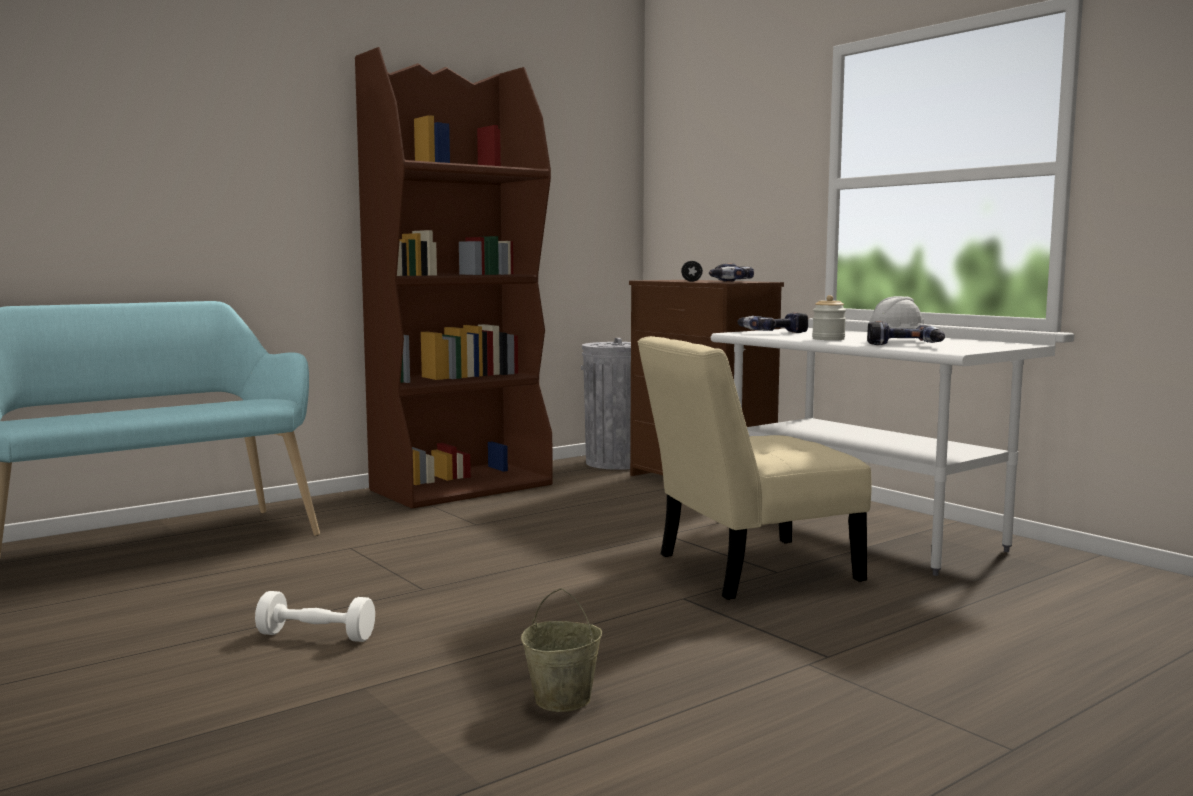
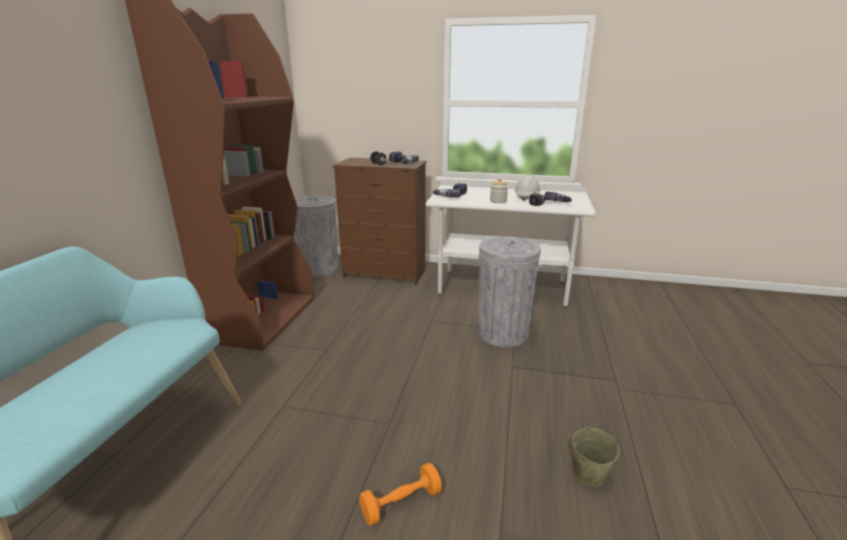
camera: 40 degrees left, 15 degrees up
white dumbbell [255,591,375,642] -> orange dumbbell [359,463,442,526]
beige chair [638,336,871,600] -> grey trash can [478,236,541,347]

